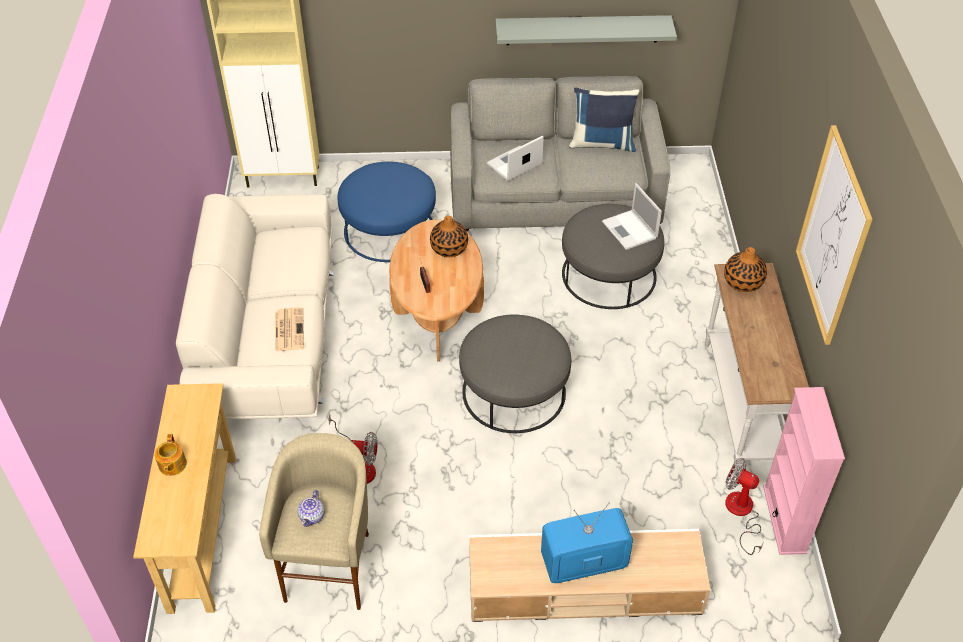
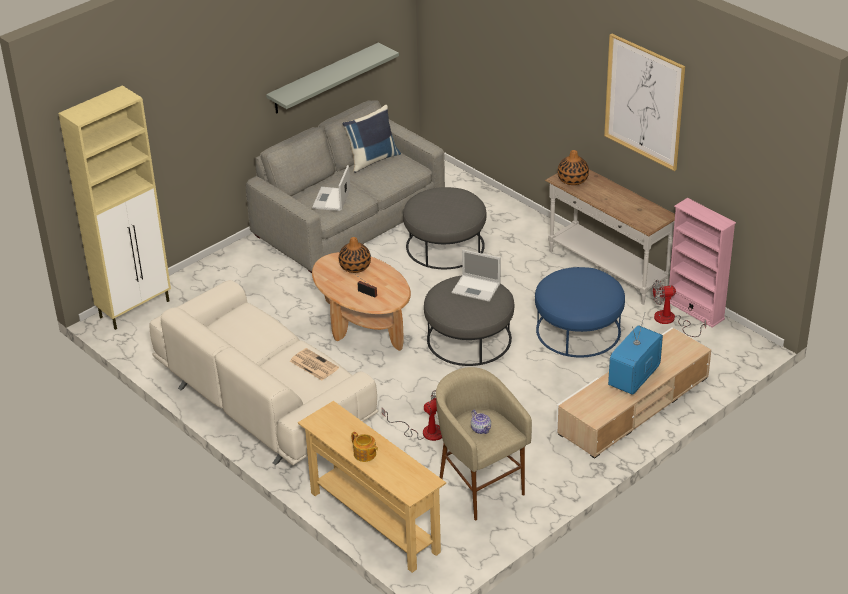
camera: 40 degrees left, 10 degrees down
blue ottoman [338,162,436,262] -> blue ottoman moved to [535,267,625,357]
laptop [602,183,662,250] -> laptop moved to [451,250,501,302]

